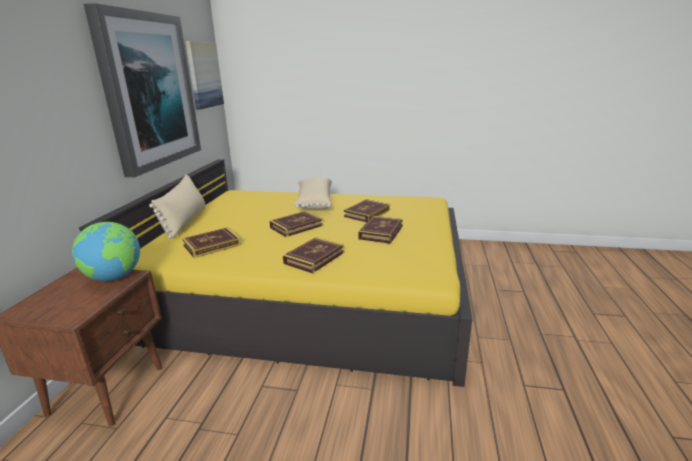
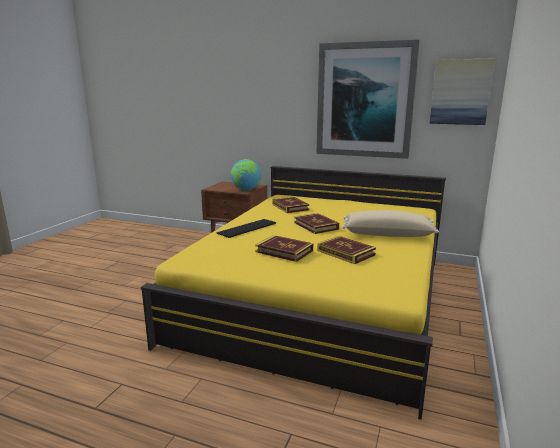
camera: 100 degrees right, 5 degrees down
beige pillow [149,174,205,239] -> none
book [283,237,344,273] -> keyboard [216,219,276,238]

